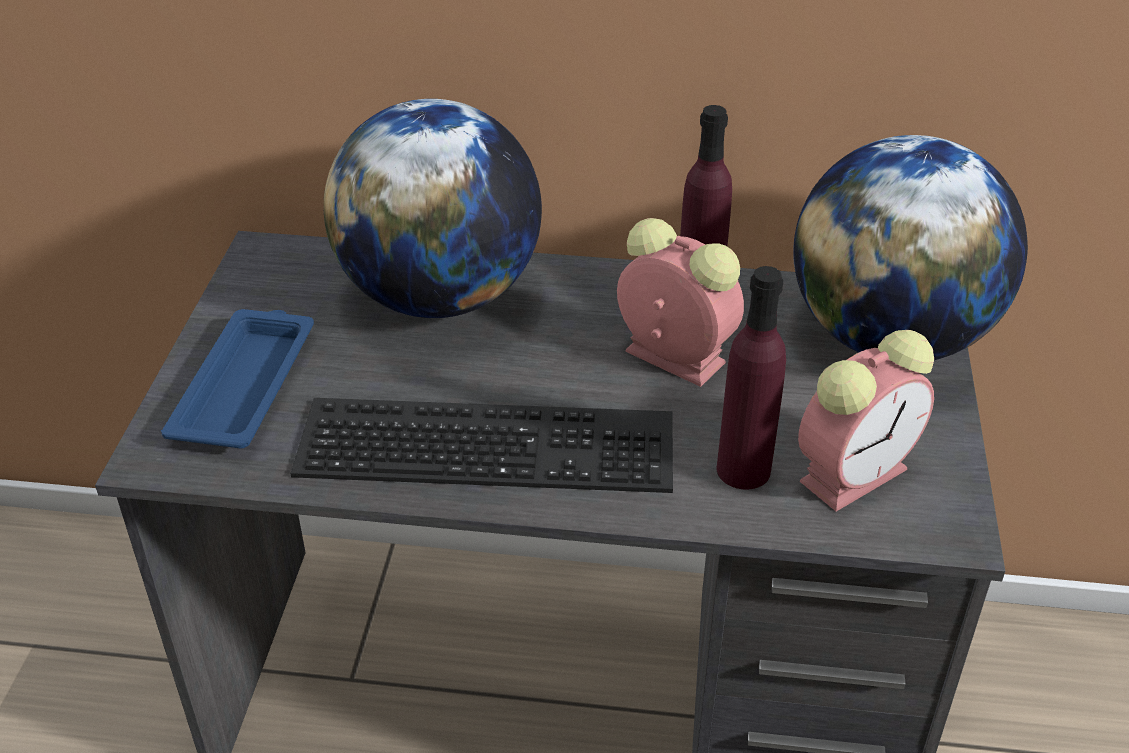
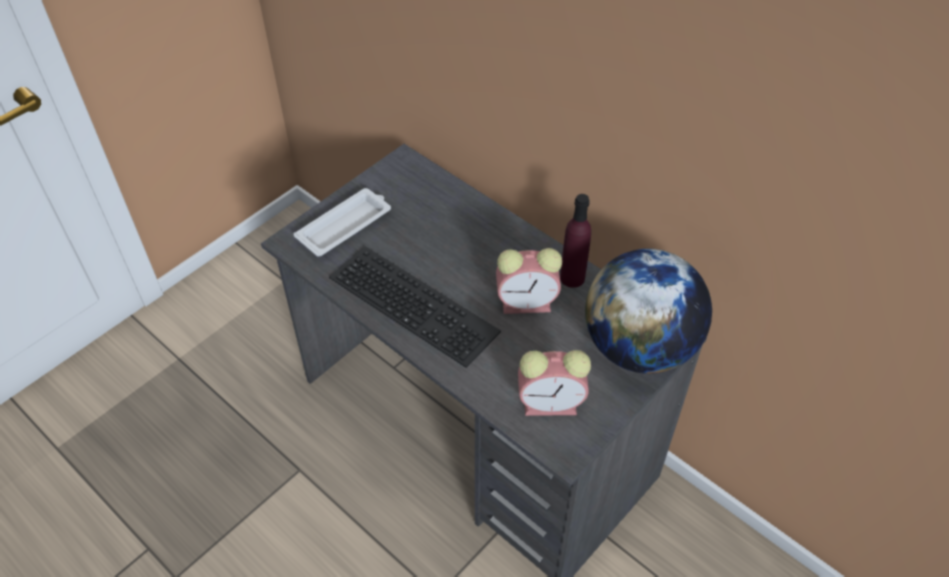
camera: 35 degrees right, 10 degrees up
blue tray [161,309,314,448] -> white tray [294,188,391,256]
globe [324,99,542,318] -> none
alarm clock [617,218,744,387] -> alarm clock turned 105 degrees clockwise [496,248,562,314]
purple bottle [717,266,786,490] -> none

